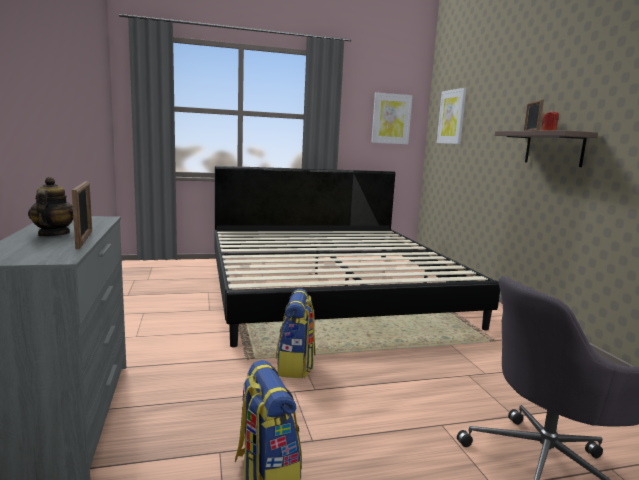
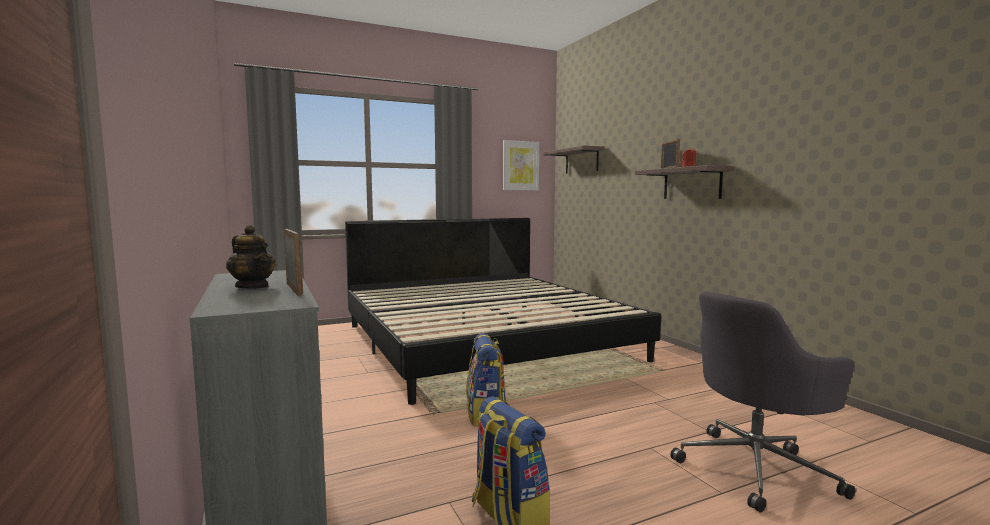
camera: 10 degrees left, 5 degrees down
teapot [28,177,73,237] -> teapot turned 150 degrees clockwise [226,225,275,289]
picture [437,88,466,144] -> shelf [543,145,604,174]

